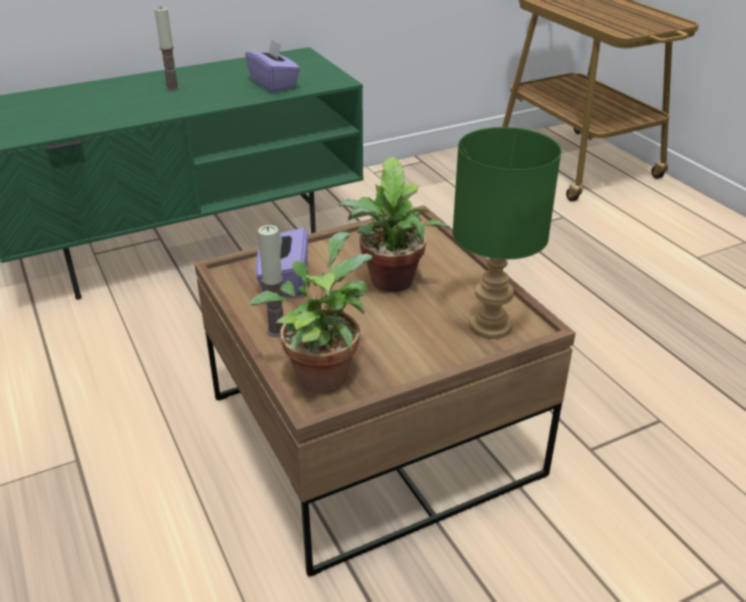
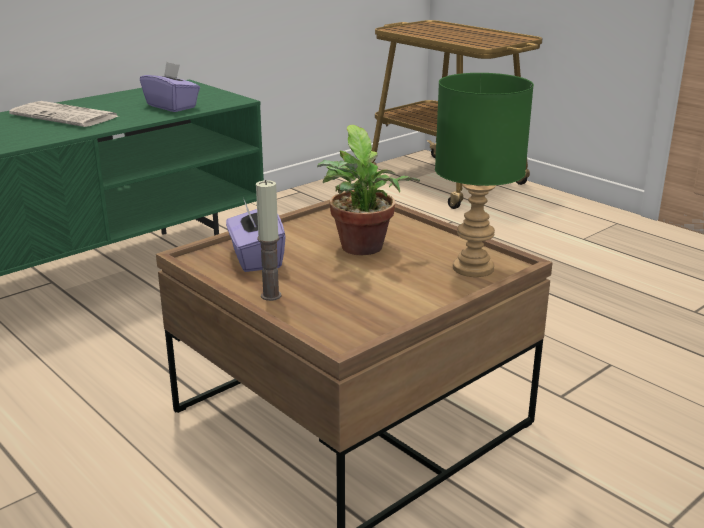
camera: 15 degrees left, 10 degrees down
candle [154,7,180,91] -> newspaper [9,101,118,127]
potted plant [250,232,373,393] -> none

